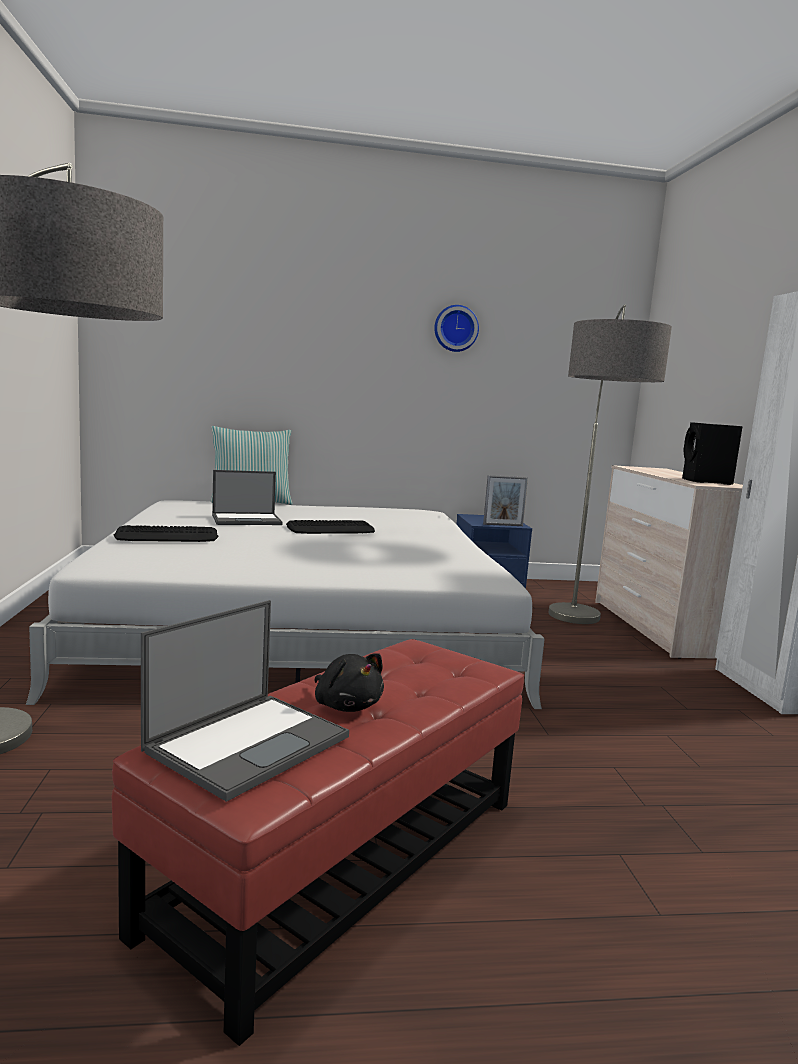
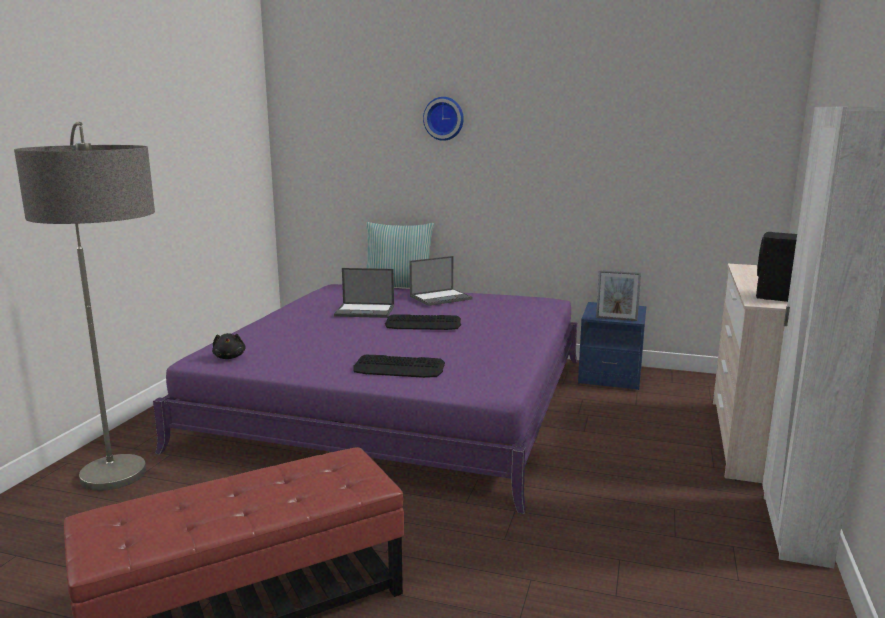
camera: 25 degrees right, 5 degrees up
white bed [26,500,545,709] -> purple bed [153,284,578,514]
keyboard [114,525,218,542] -> keyboard moved to [353,355,445,378]
laptop [141,600,349,802] -> laptop moved to [410,256,472,306]
black plush toy [314,653,384,712] -> black plush toy moved to [212,333,245,359]
wall clock [434,305,479,352] -> wall clock moved to [423,97,464,141]
floor lamp [548,305,672,624] -> none

